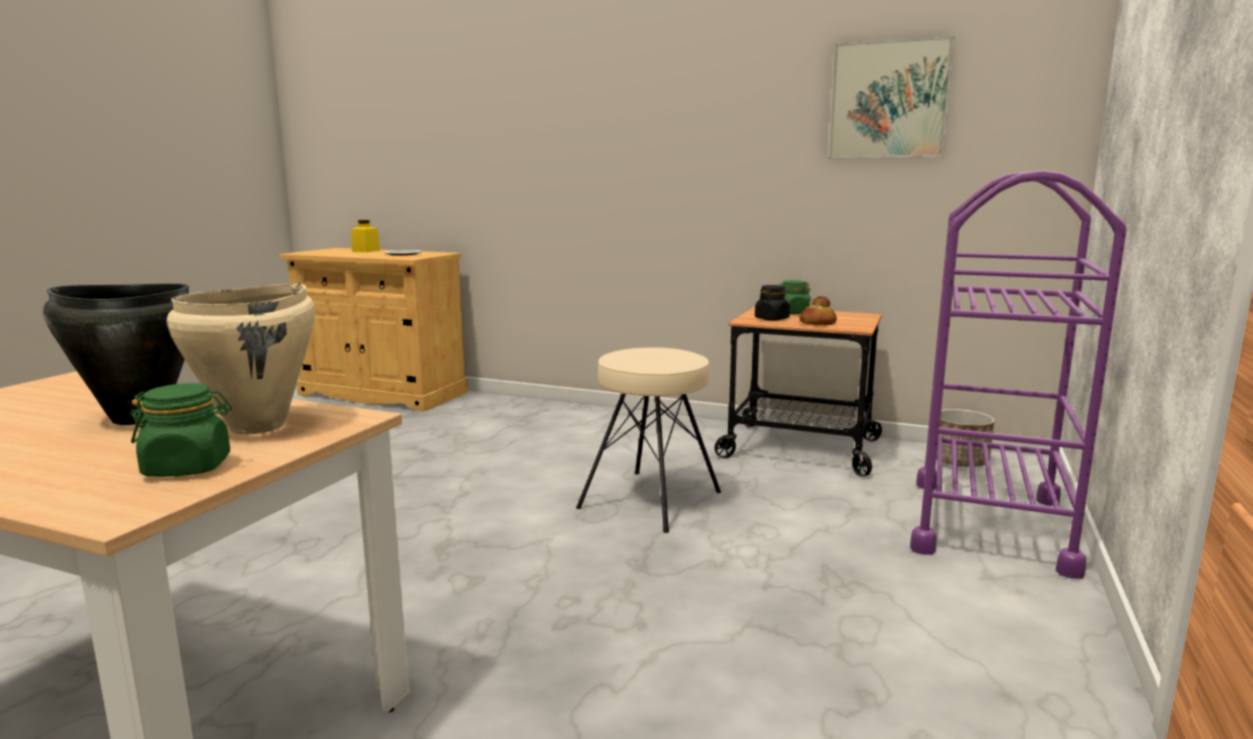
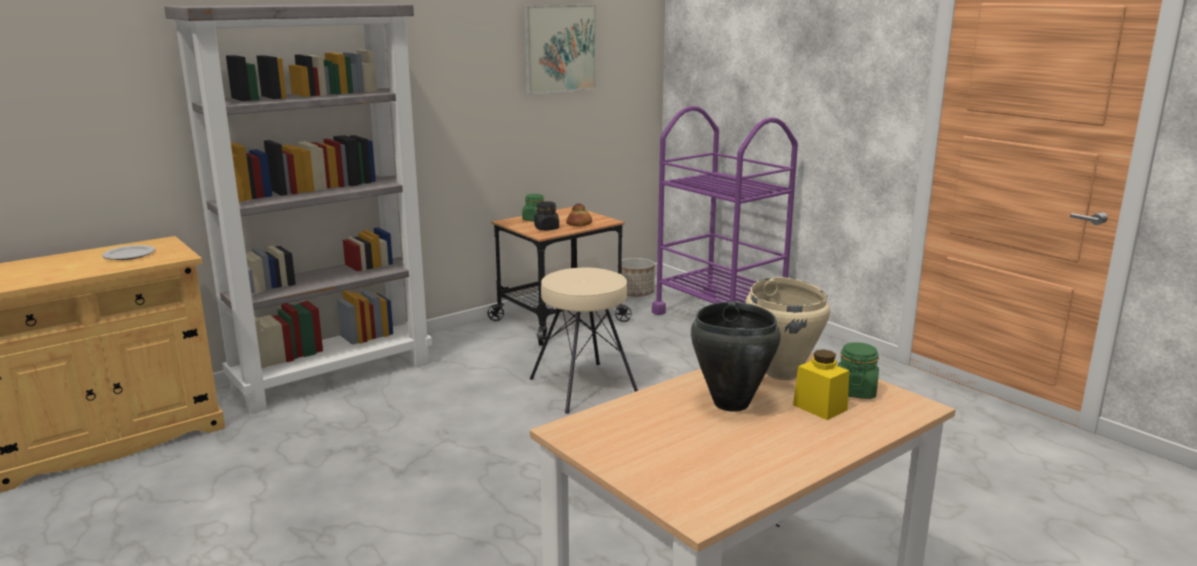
camera: 60 degrees left, 5 degrees up
yellow jar [351,220,380,252] -> yellow jar moved to [793,349,849,420]
none -> grey bookcase [164,4,432,414]

